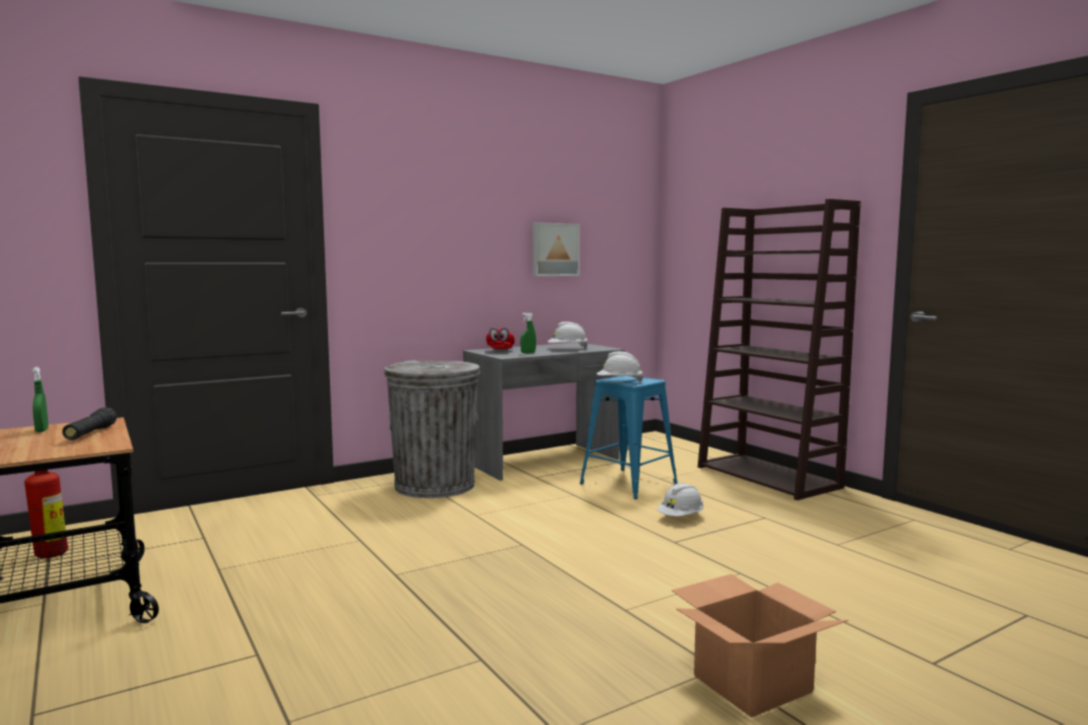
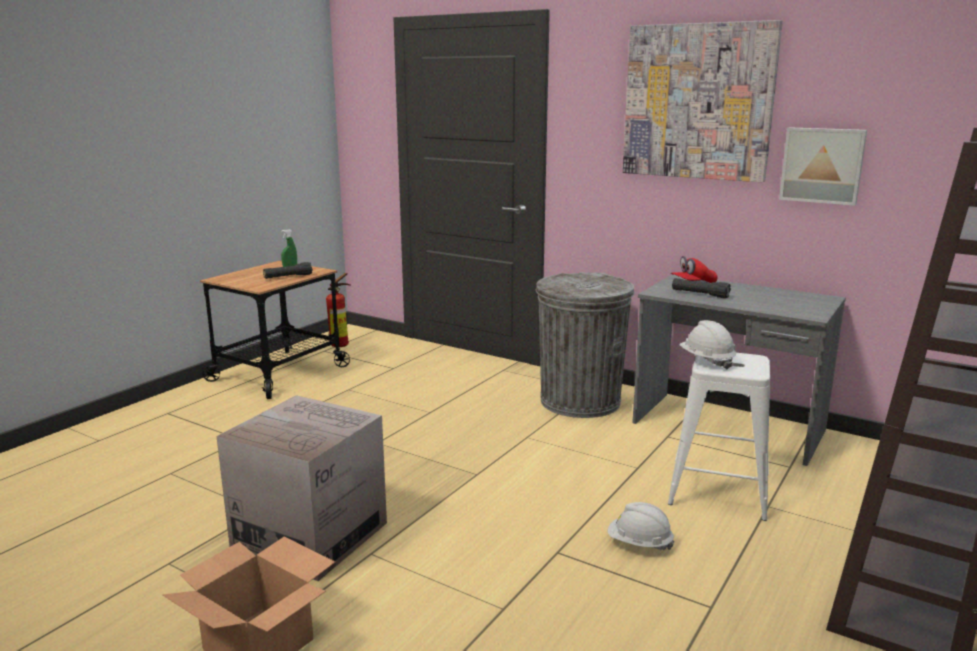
camera: 65 degrees right, 10 degrees up
green spray bottle [520,313,536,353] -> black flashlight [672,278,731,298]
white hard hat [547,322,588,349] -> none
blue stool [580,376,678,499] -> white stool [668,353,770,521]
none -> cardboard box [216,395,387,581]
none -> picture [623,20,783,182]

